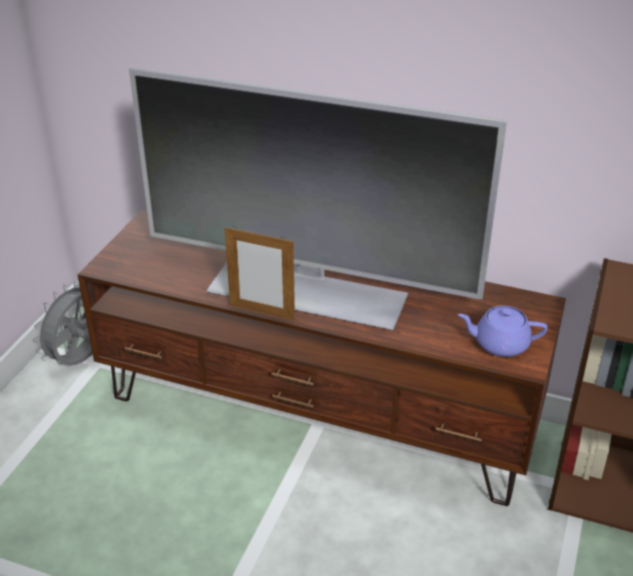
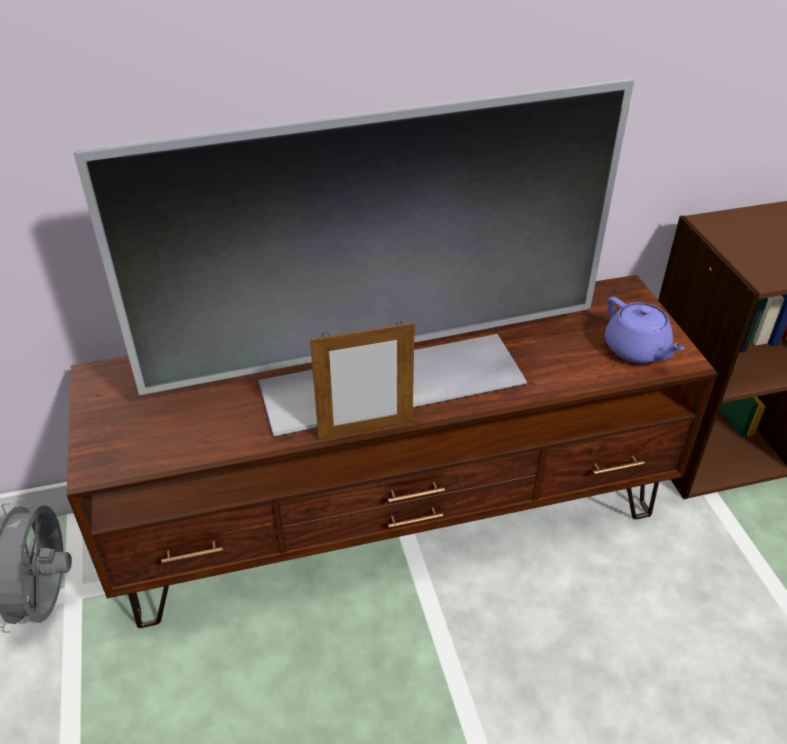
camera: 35 degrees left, 5 degrees up
purple teapot [458,306,548,357] -> purple teapot turned 90 degrees counterclockwise [605,297,685,363]

